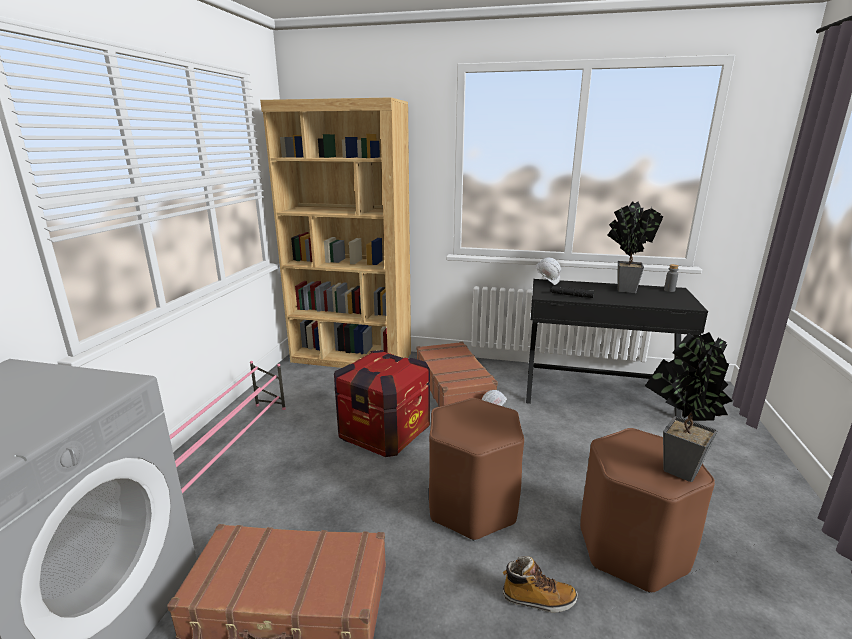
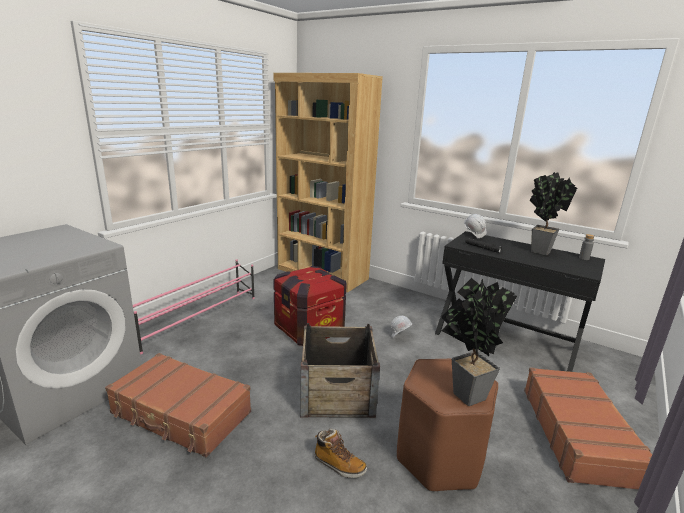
camera: 20 degrees right, 0 degrees up
brown suitcase [416,342,498,407] -> brown suitcase moved to [524,367,652,490]
brown stool [429,398,524,541] -> crate [300,323,380,418]

